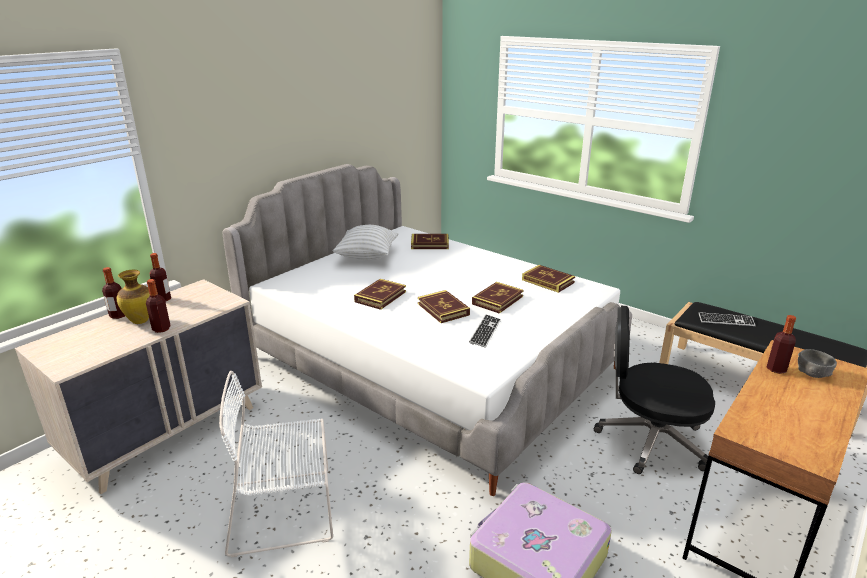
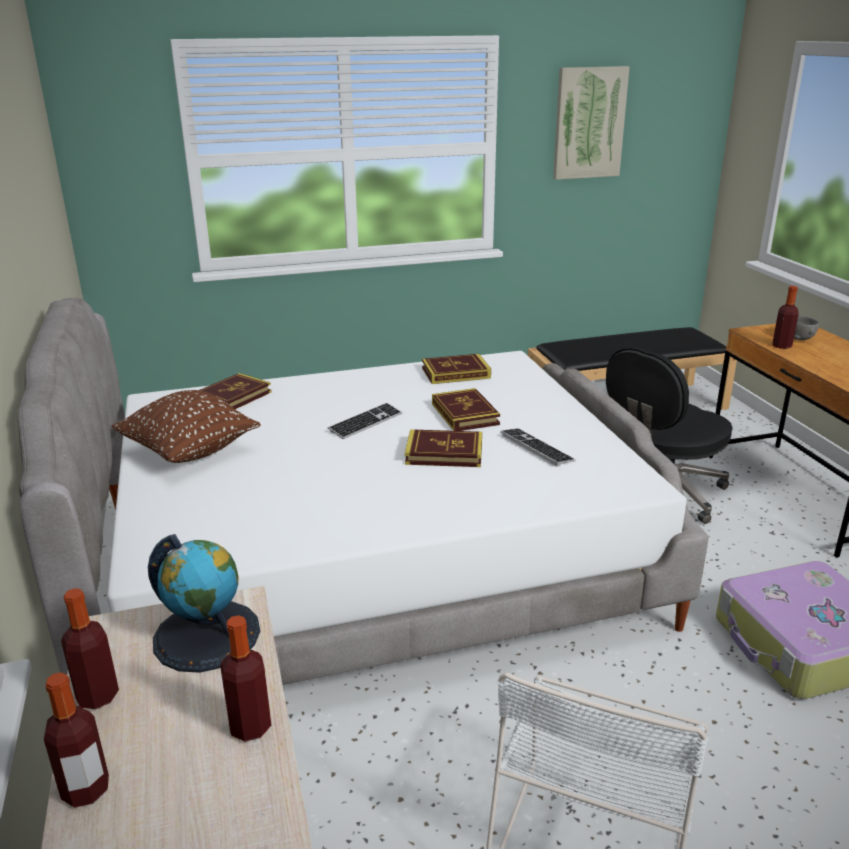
camera: 55 degrees left, 0 degrees up
vase [117,270,150,324] -> none
white pillow [333,225,398,261] -> brown pillow [112,390,261,463]
book [354,279,406,310] -> none
keyboard [698,312,756,326] -> keyboard moved to [328,403,402,439]
none -> globe [148,534,260,673]
none -> picture [553,66,630,180]

